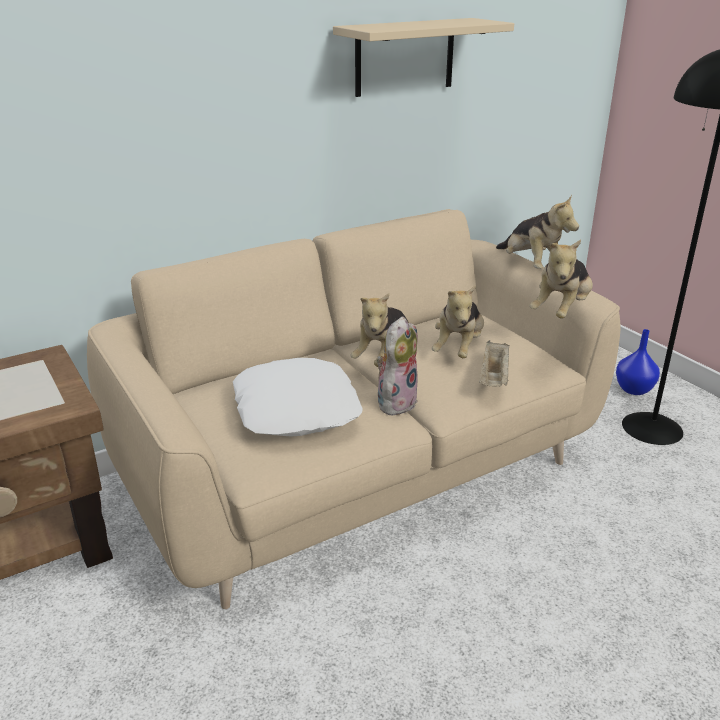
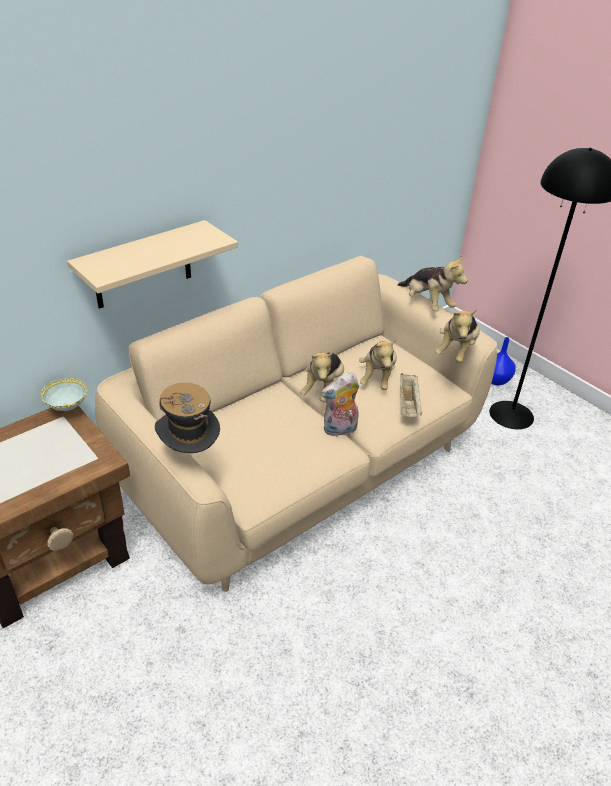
camera: 10 degrees left, 10 degrees up
white pillow [233,358,363,437] -> none
beige shelf [333,18,514,97] -> beige shelf moved to [67,220,238,309]
plush toy [377,316,418,415] -> plush toy turned 135 degrees counterclockwise [321,372,359,437]
none -> bowl [41,378,87,411]
none -> hat [155,382,220,453]

